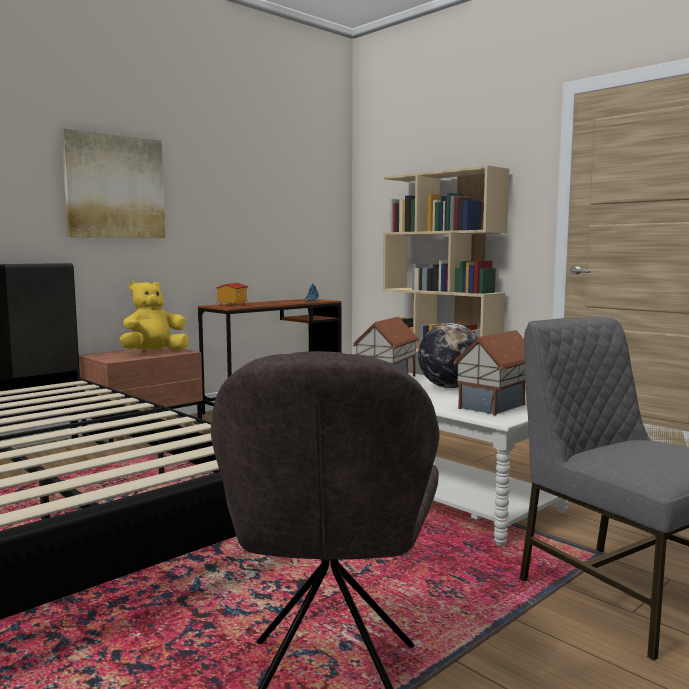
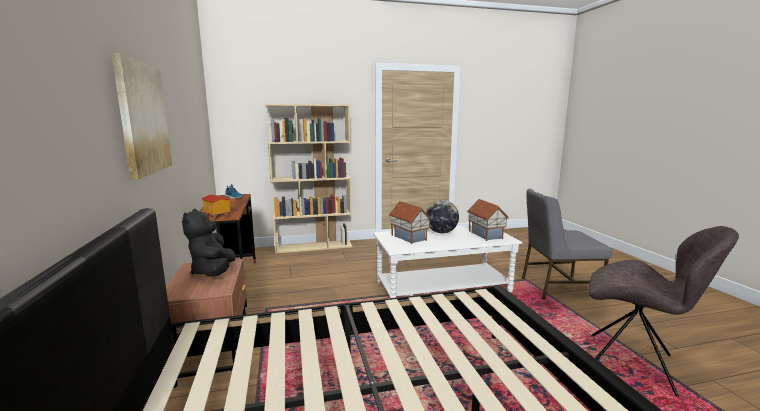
camera: 60 degrees left, 5 degrees up
yellow plush toy [120,281,189,351] -> black plush toy [182,209,236,276]

